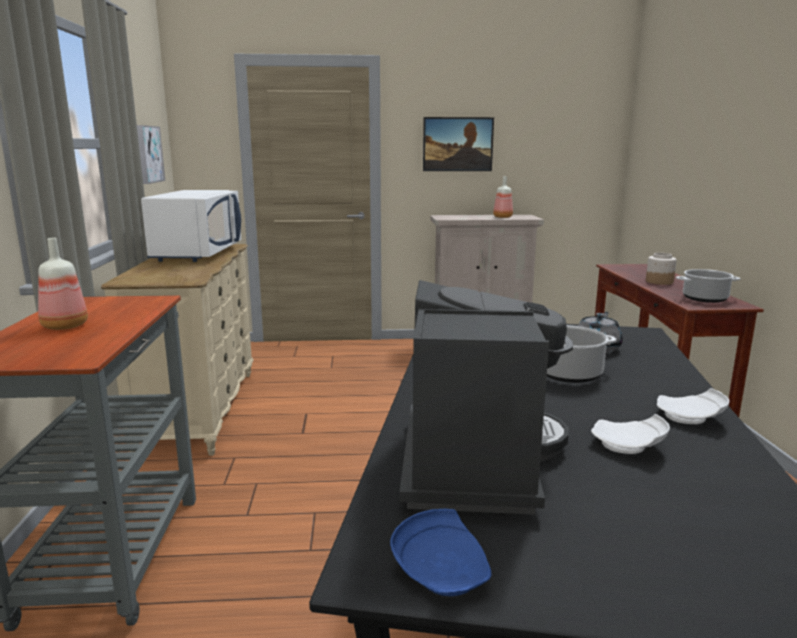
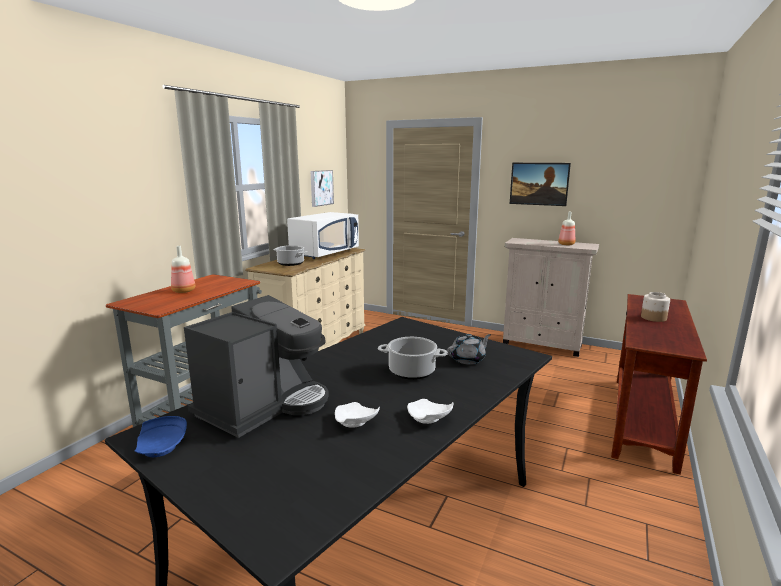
camera: 30 degrees right, 0 degrees up
cooking pot [676,269,741,303] -> cooking pot moved to [274,245,307,266]

